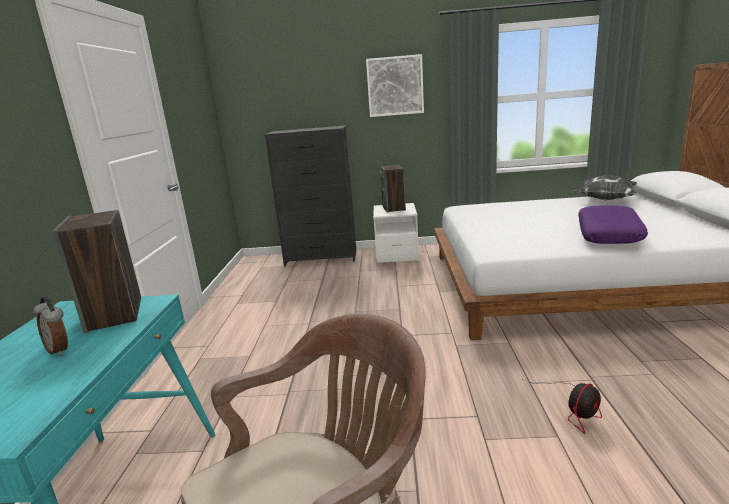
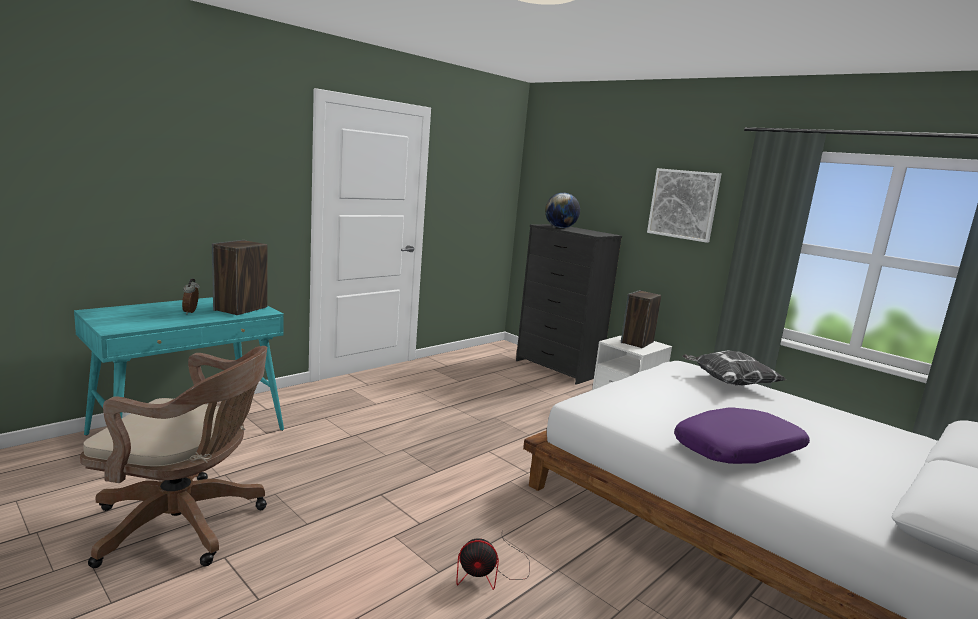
camera: 40 degrees right, 5 degrees down
pillow [572,175,637,200] -> pillow moved to [682,350,787,386]
none -> globe [545,193,580,228]

